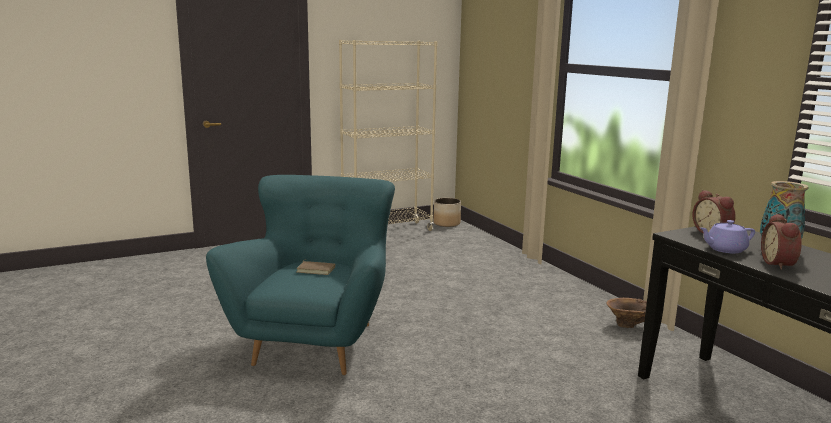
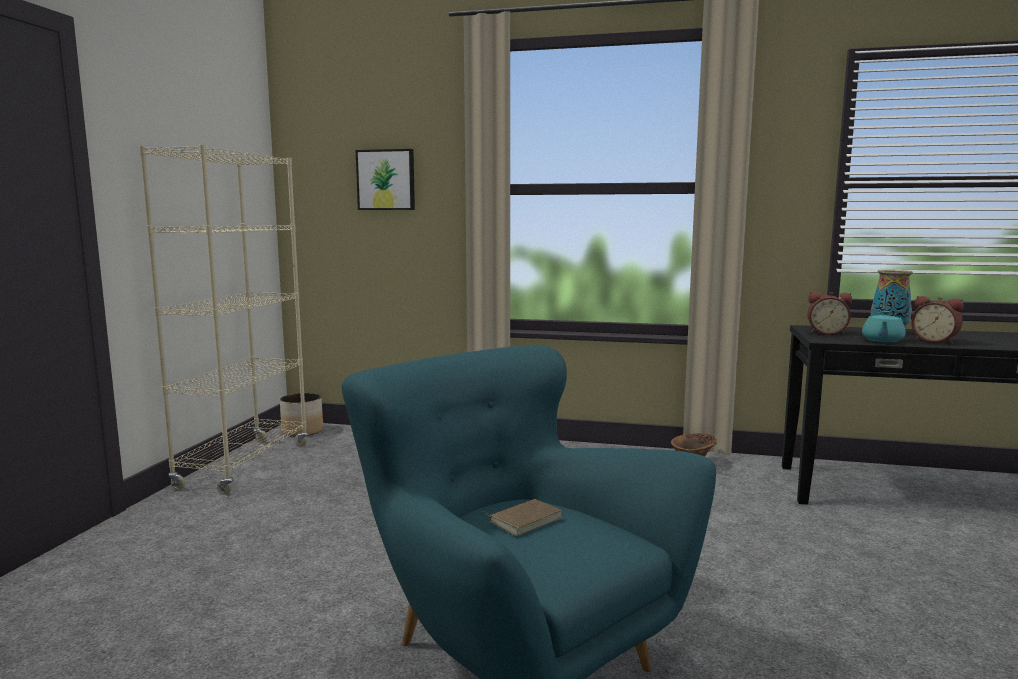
camera: 50 degrees left, 5 degrees down
purple teapot [700,220,755,253] -> turquoise teapot [862,311,906,343]
none -> picture [356,149,415,210]

